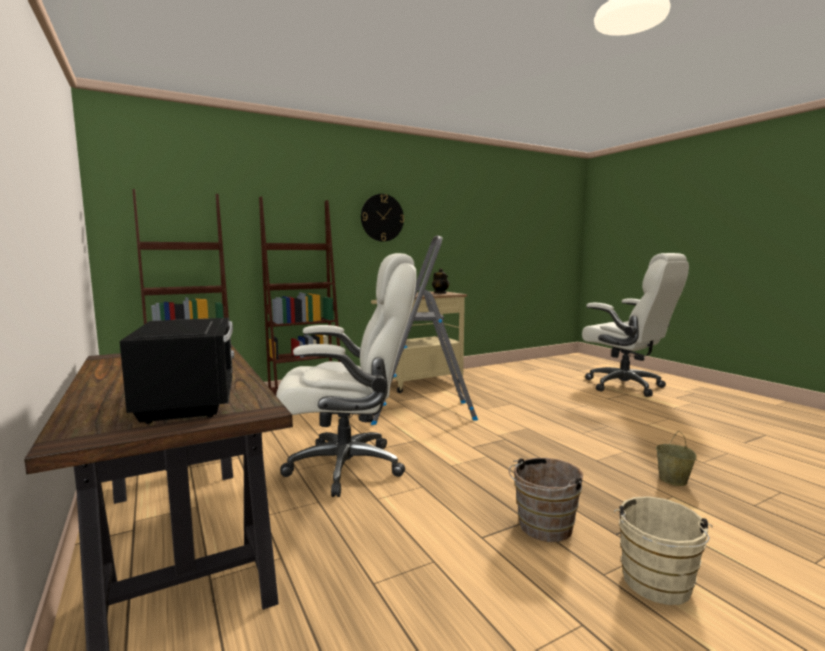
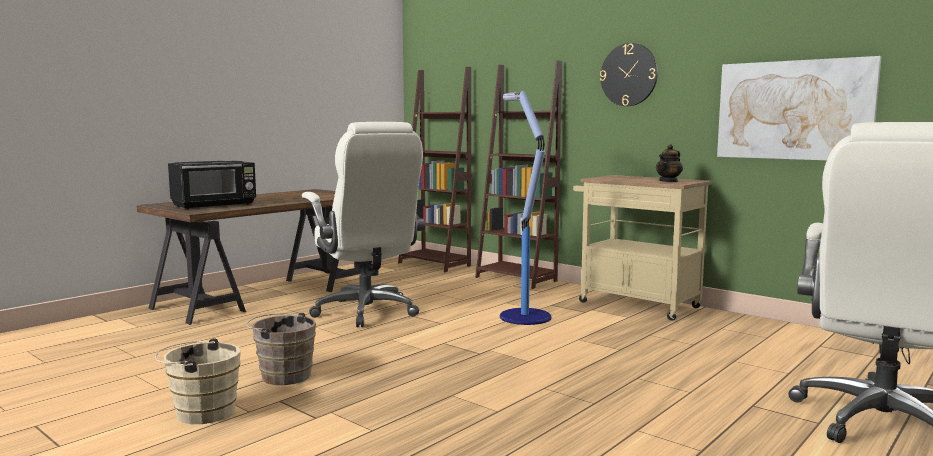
camera: 70 degrees right, 0 degrees up
grey step ladder [371,236,478,425] -> floor lamp [500,91,551,325]
beige bucket [656,431,697,486] -> none
none -> picture [717,56,882,160]

